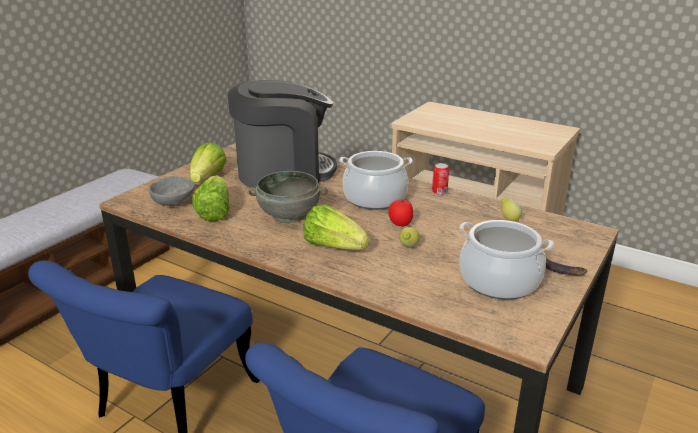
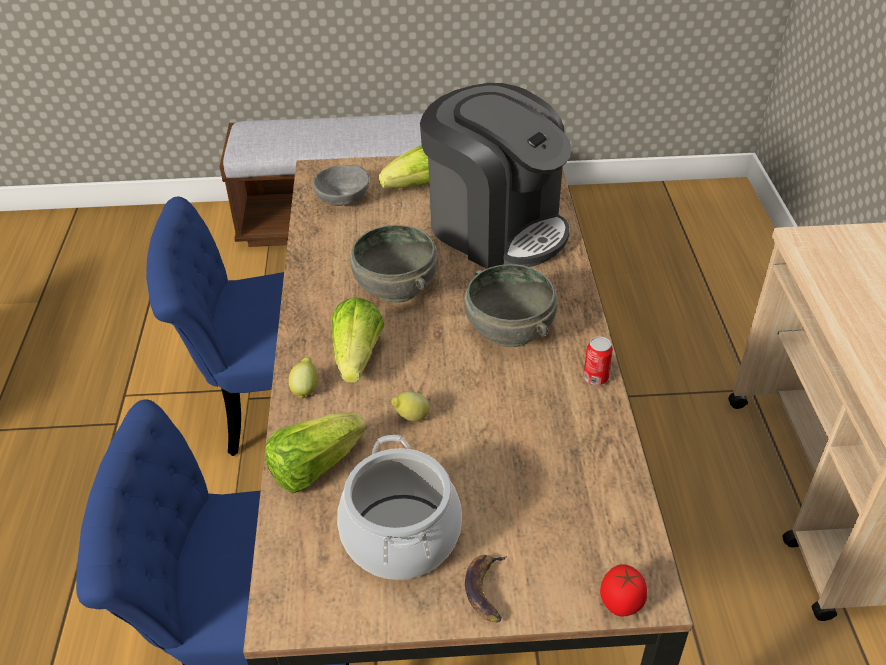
camera: 55 degrees right, 15 degrees up
lettuce [192,175,230,221] -> lettuce moved to [265,413,367,493]
cooking pot [339,151,413,210] -> grey bowl [464,264,558,347]
tomato [389,199,413,226] -> tomato moved to [600,564,647,617]
lemon [501,198,522,222] -> lemon moved to [288,357,318,399]

